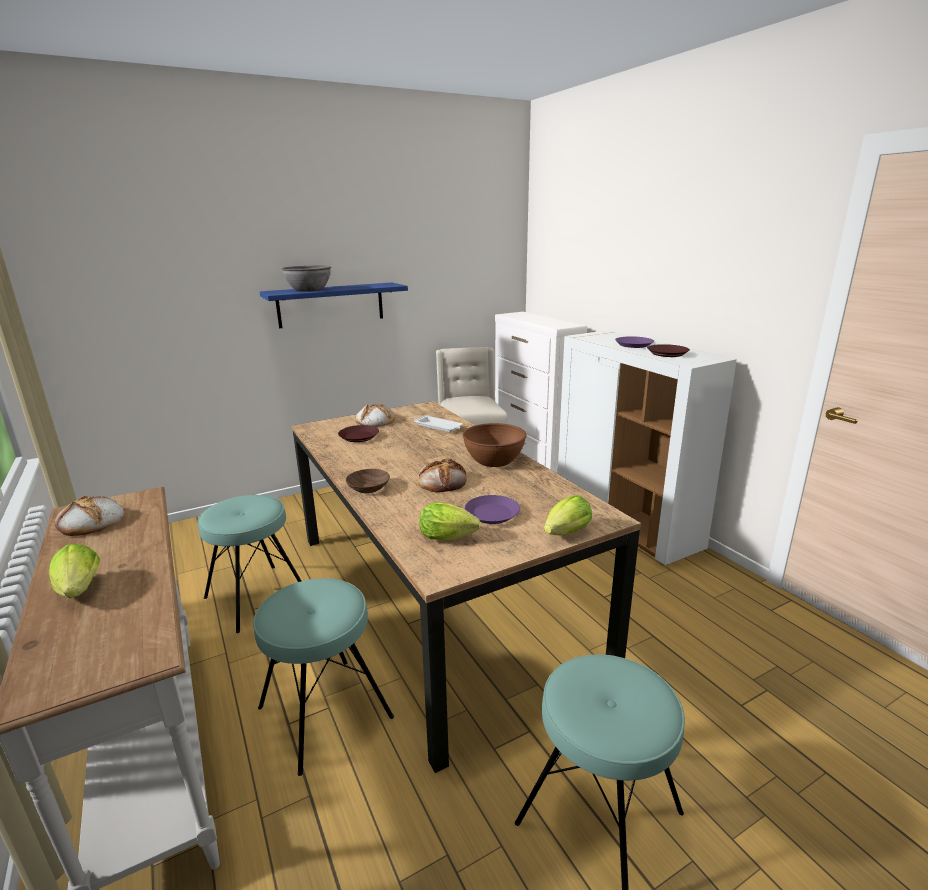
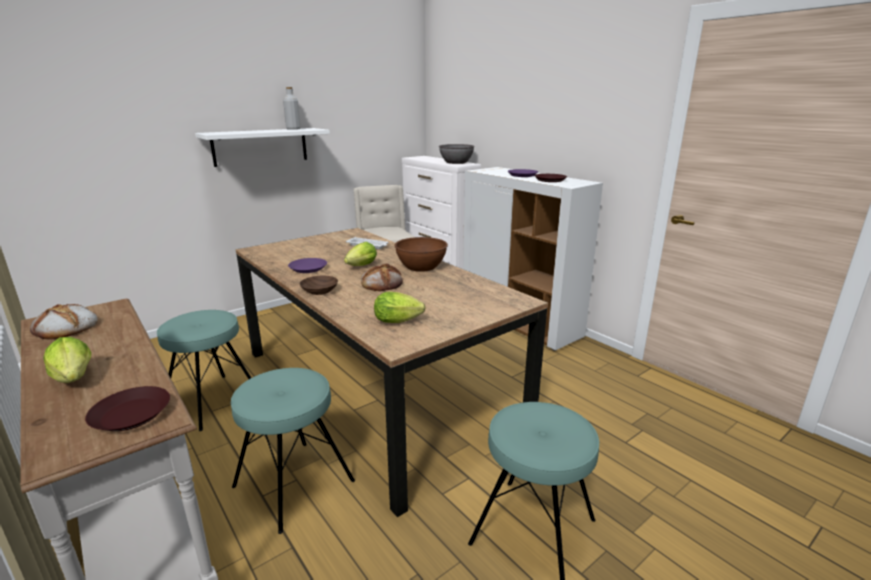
camera: 10 degrees left, 0 degrees up
blue shelf [260,282,408,328] -> white shelf [195,128,330,167]
grey bowl [282,266,331,292] -> grey bowl moved to [439,144,475,164]
brown plate [338,425,379,442] -> brown plate moved to [85,386,170,431]
bread [356,404,395,427] -> none
purple plate [465,495,520,524] -> purple plate moved to [288,258,327,273]
lettuce [544,495,592,535] -> lettuce moved to [344,242,377,266]
none -> grey bottle [283,87,301,130]

